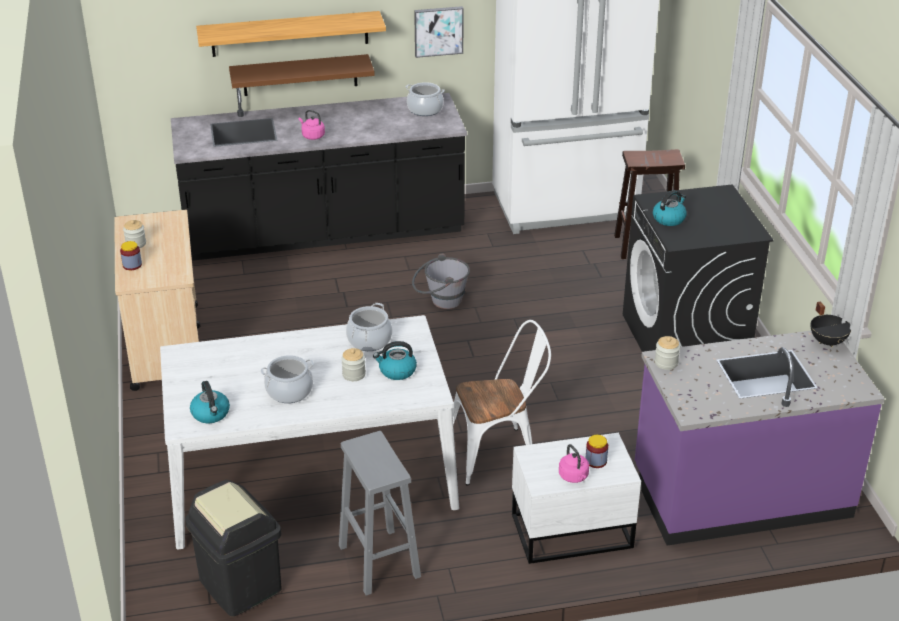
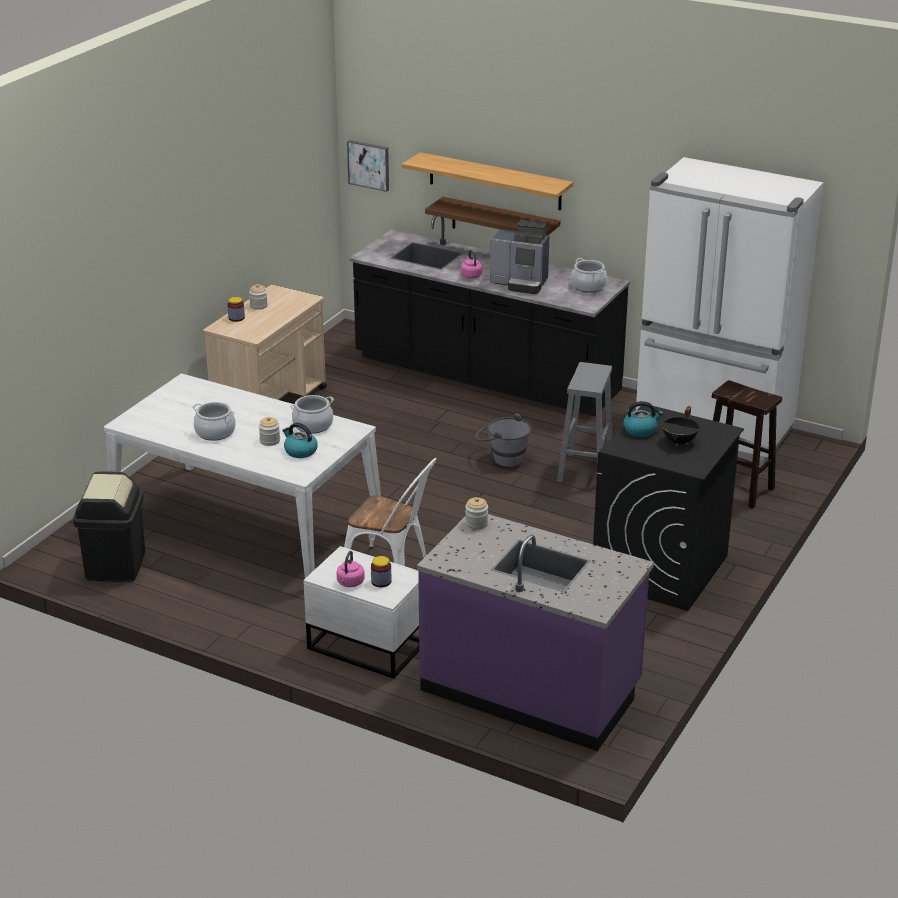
camera: 40 degrees right, 5 degrees down
kettle [190,381,230,423] -> none
grey stool [339,431,421,596] -> grey stool moved to [557,362,613,482]
picture [414,6,464,58] -> picture moved to [347,140,389,192]
black cooking pot [811,301,851,347] -> black cooking pot moved to [662,406,699,446]
none -> coffee machine [490,220,550,294]

